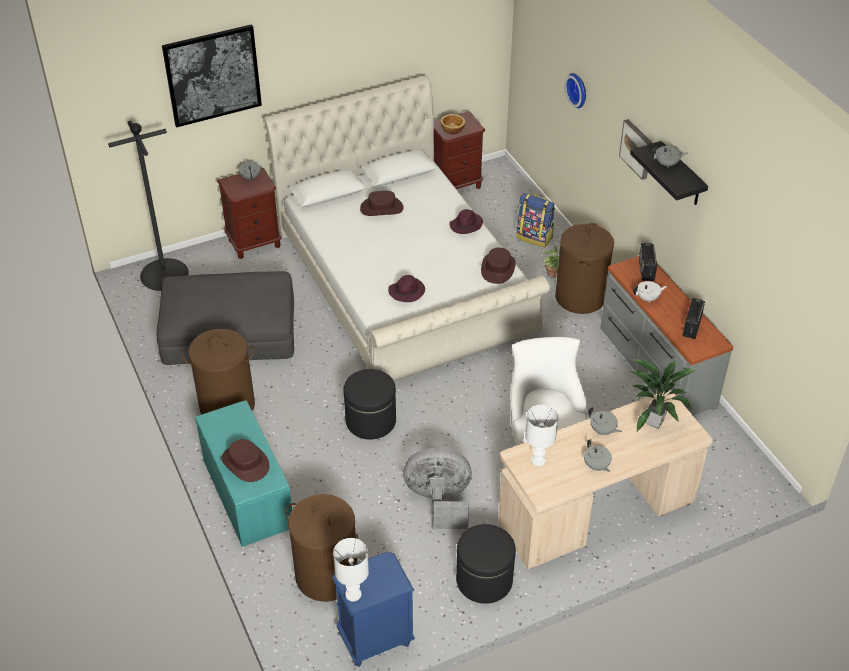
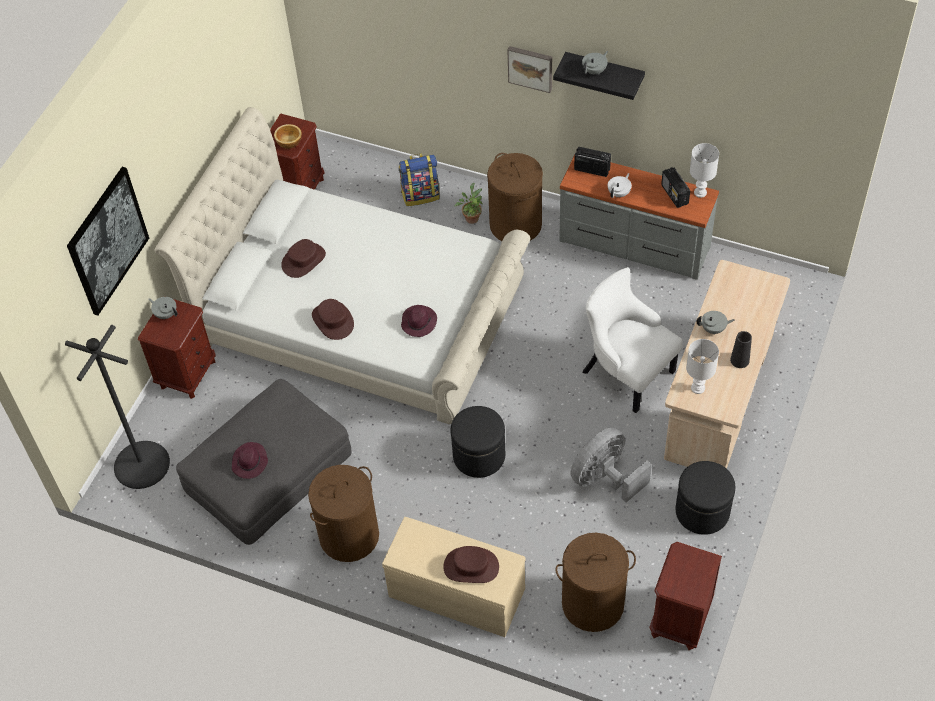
camera: 40 degrees left, 10 degrees up
turquoise bench [195,400,292,547] -> beige bench [382,517,526,637]
blue nightstand [332,552,415,667] -> brown nightstand [649,542,722,650]
white table lamp [333,538,369,602] -> white table lamp moved to [690,143,719,198]
purple hat [449,209,483,234] -> purple hat moved to [232,442,268,479]
brown hat [481,248,515,284] -> brown hat moved to [312,299,354,340]
wall clock [565,73,586,108] -> none
grey teapot [584,439,612,472] -> black vase [730,331,752,368]
potted plant [630,359,696,433] -> none
radio [639,243,657,281] -> radio turned 150 degrees clockwise [574,147,611,177]

